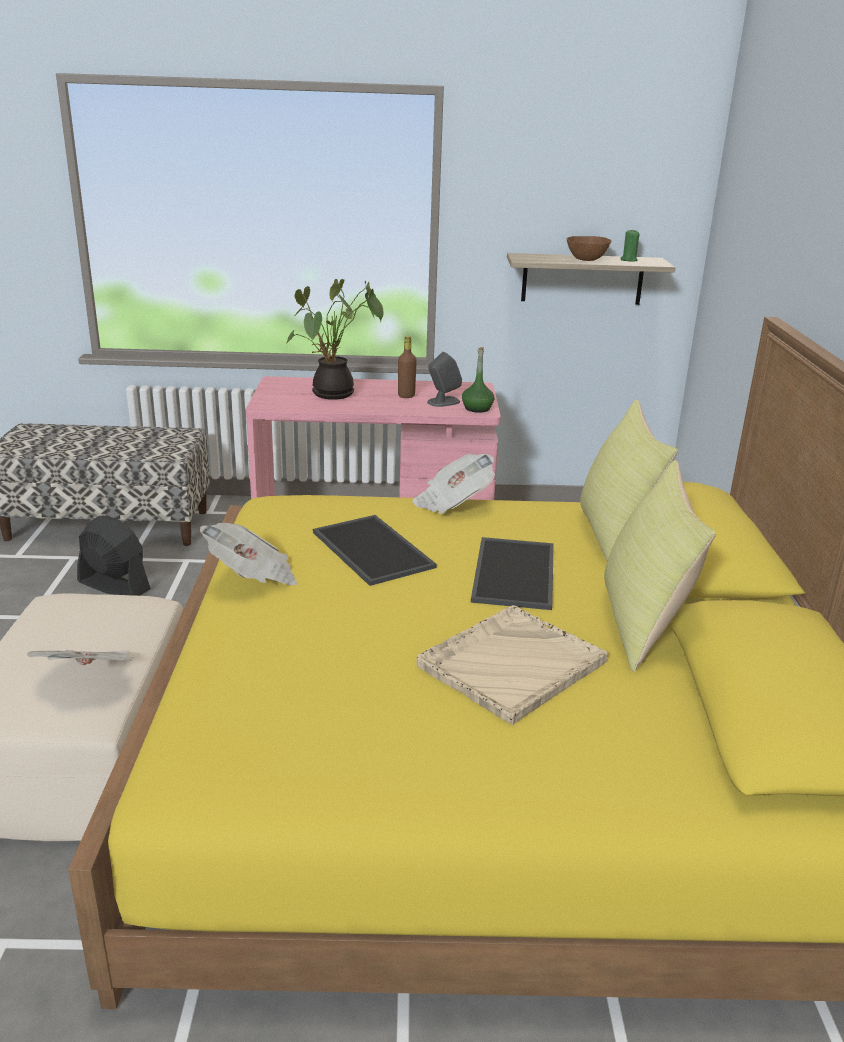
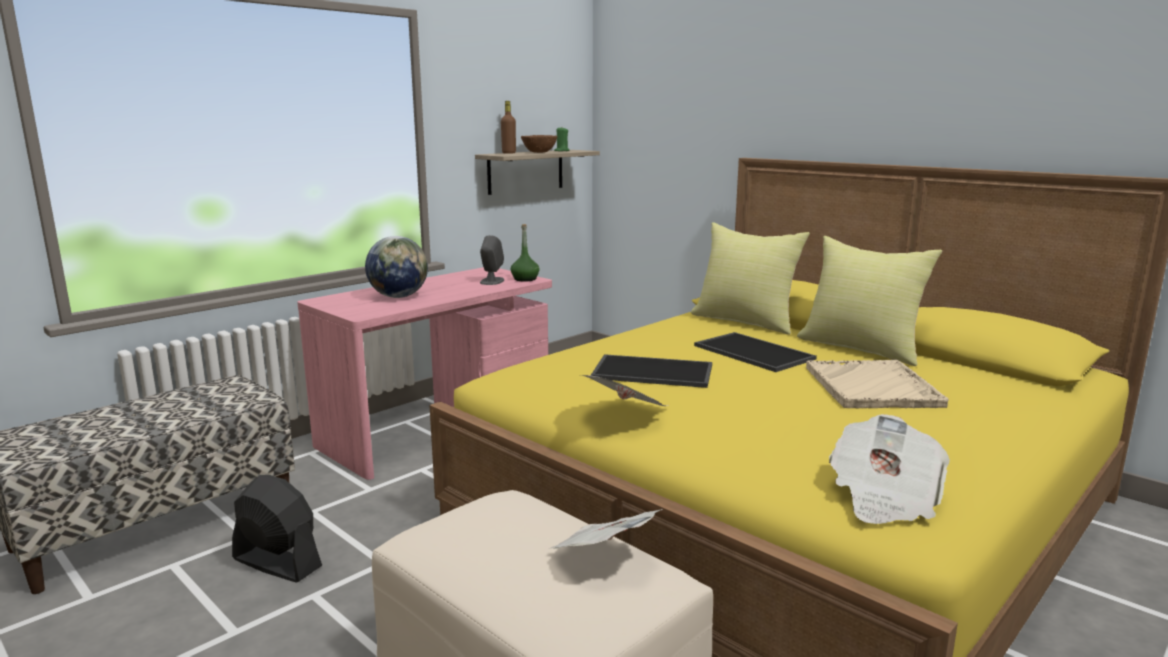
camera: 45 degrees left, 10 degrees down
black fan [77,516,151,596] -> black fan turned 45 degrees clockwise [232,475,322,582]
potted plant [287,279,384,400] -> globe [365,236,428,298]
brown bottle [398,336,417,398] -> brown bottle moved to [501,101,516,154]
newspaper [412,454,495,514] -> newspaper moved to [829,414,950,524]

